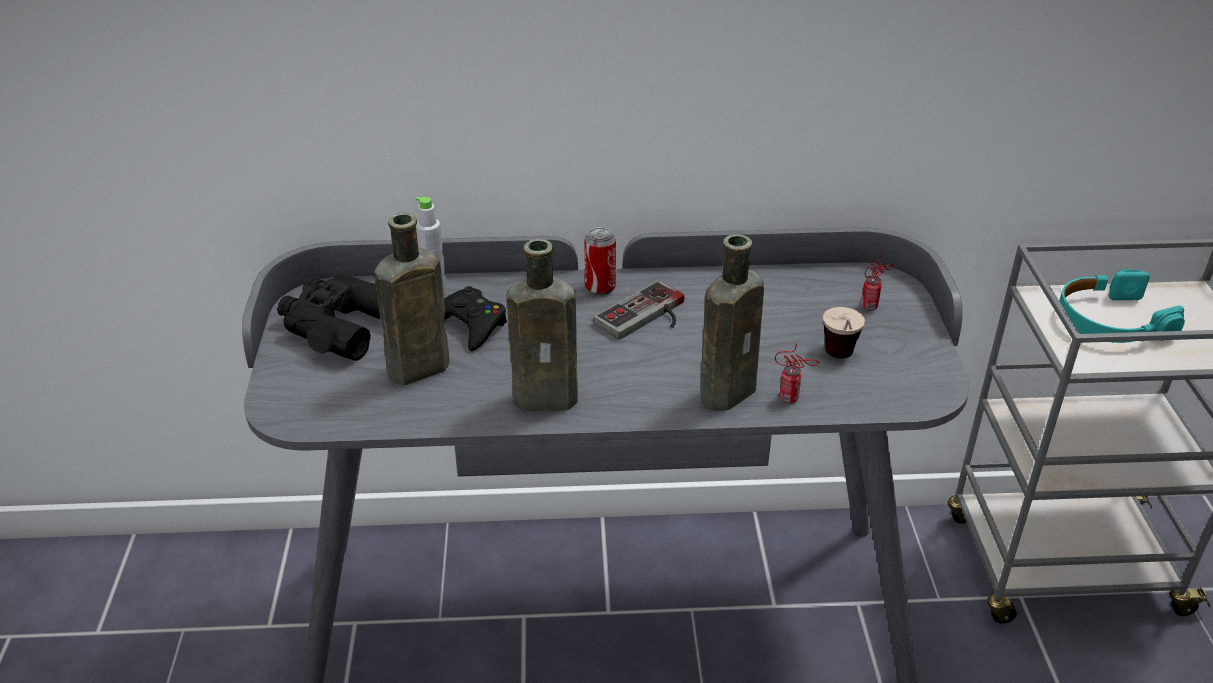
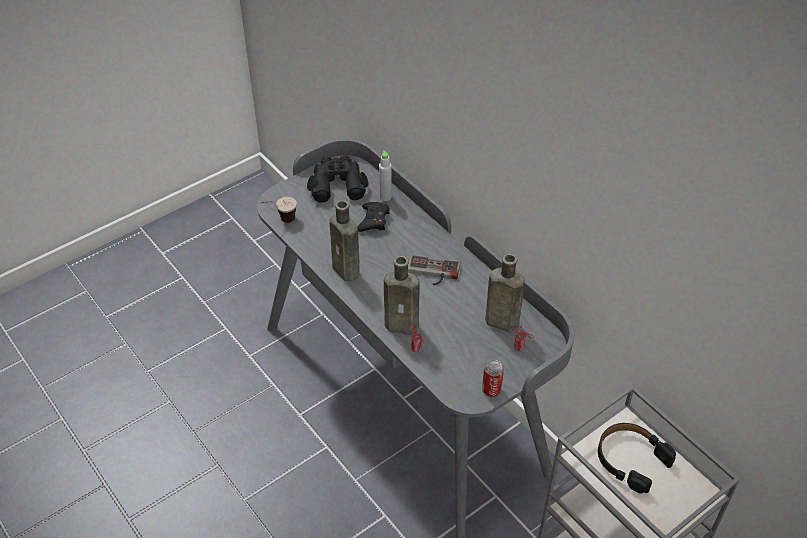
camera: 55 degrees right, 10 degrees up
brown bottle [374,212,449,385] -> brown bottle moved to [485,253,525,332]
can [584,227,616,296] -> can moved to [482,360,504,397]
cup [823,307,865,359] -> cup moved to [260,197,297,223]
turquoise headphones [1059,269,1185,343] -> black headphones [598,423,676,493]

